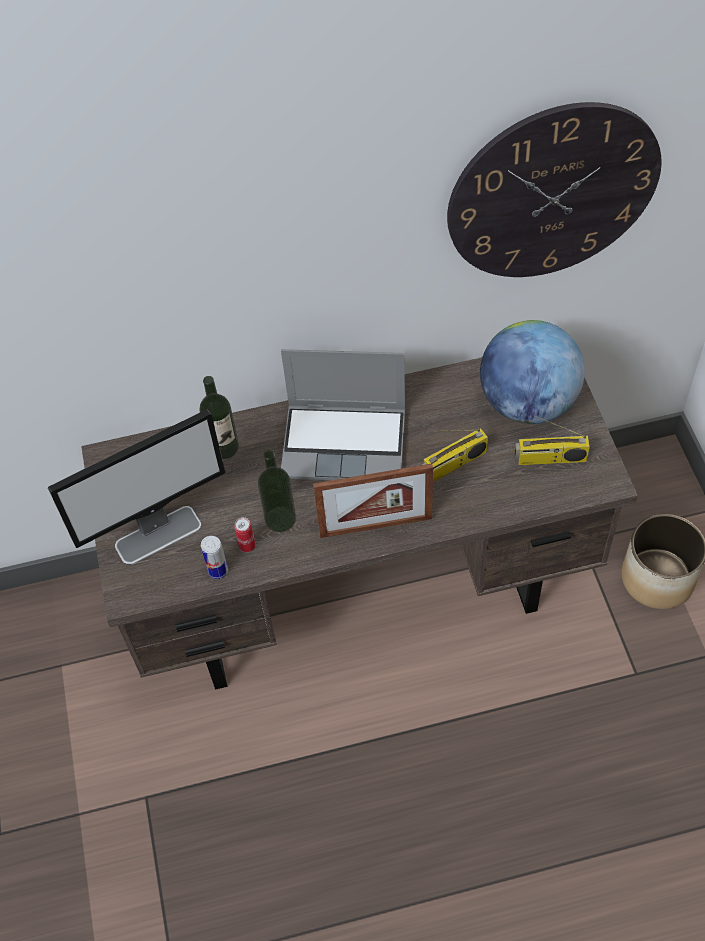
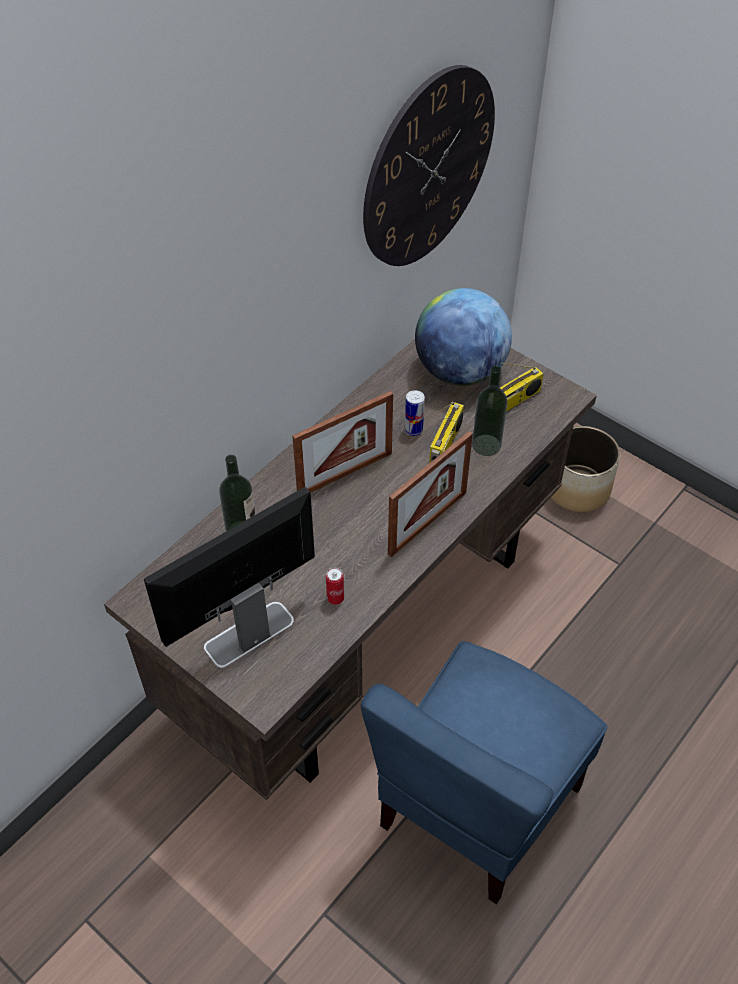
camera: 40 degrees left, 5 degrees down
monitor [48,409,225,564] -> monitor turned 150 degrees counterclockwise [144,487,315,668]
can [201,536,228,579] -> can moved to [405,390,425,436]
bottle [258,450,296,532] -> bottle moved to [472,366,507,456]
laptop [281,349,405,481] -> picture frame [292,391,393,493]
none -> blue chair [361,641,607,904]

